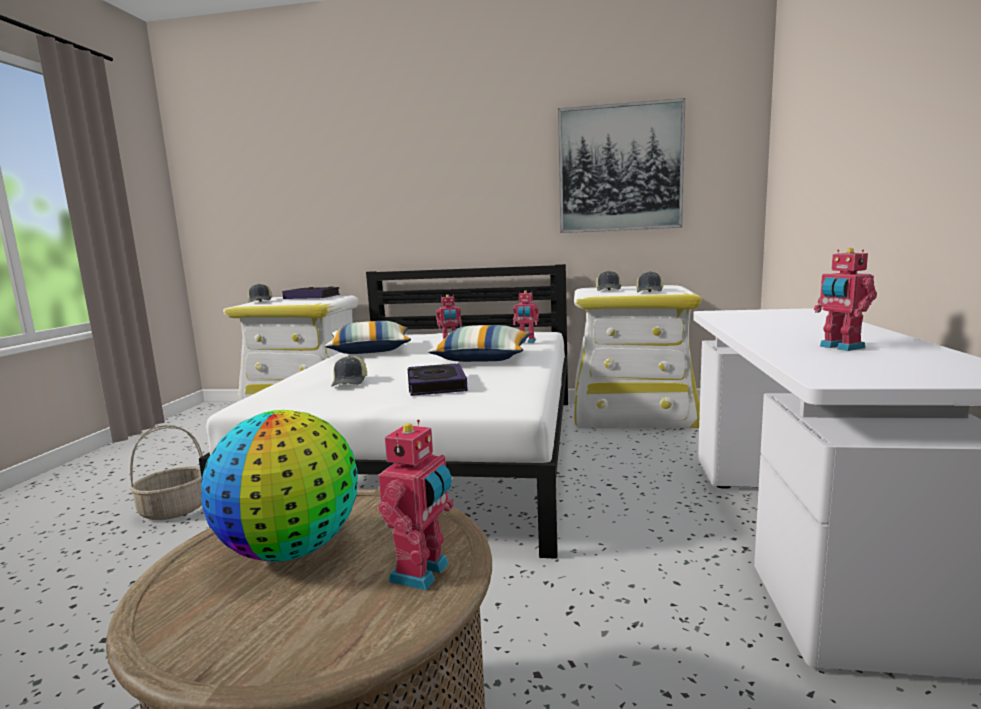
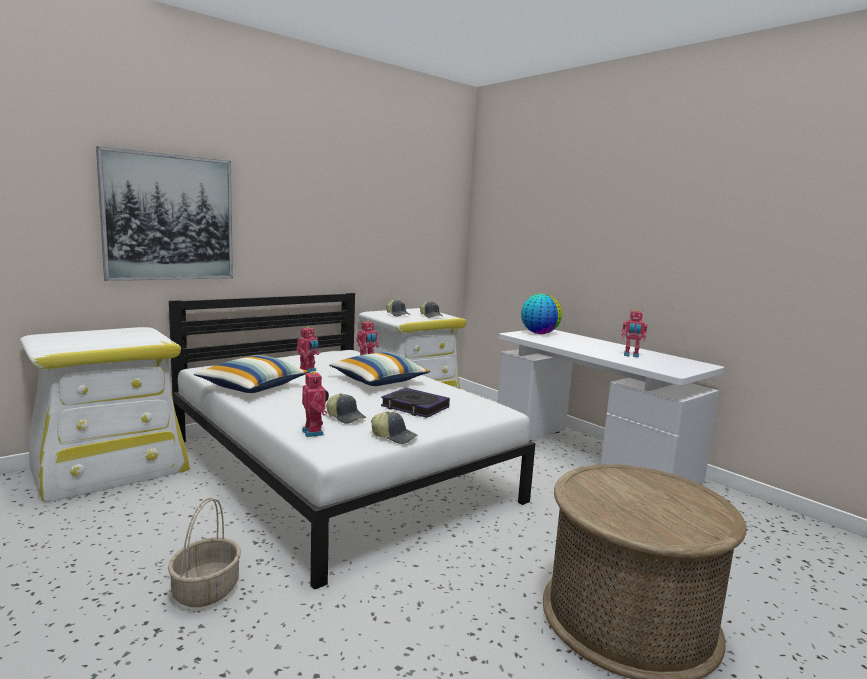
camera: 50 degrees left, 0 degrees up
globe [201,410,358,562] -> globe moved to [521,294,562,334]
cap [248,283,272,303] -> cap moved to [371,411,418,444]
book [282,286,340,299] -> none
toy robot [378,420,454,591] -> toy robot moved to [302,370,329,437]
picture [558,98,685,233] -> picture moved to [96,146,233,281]

